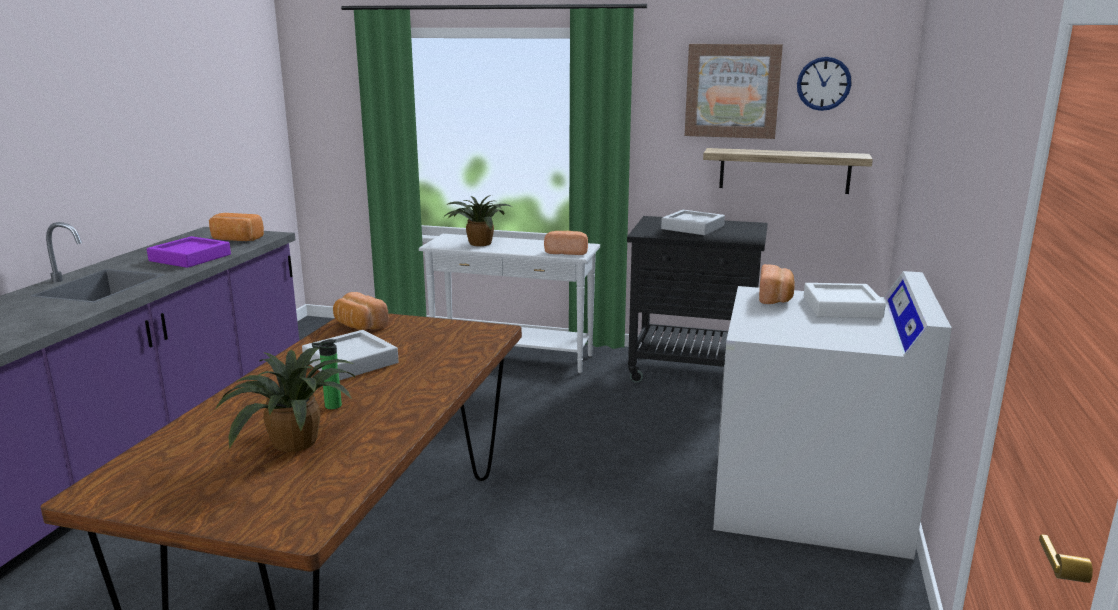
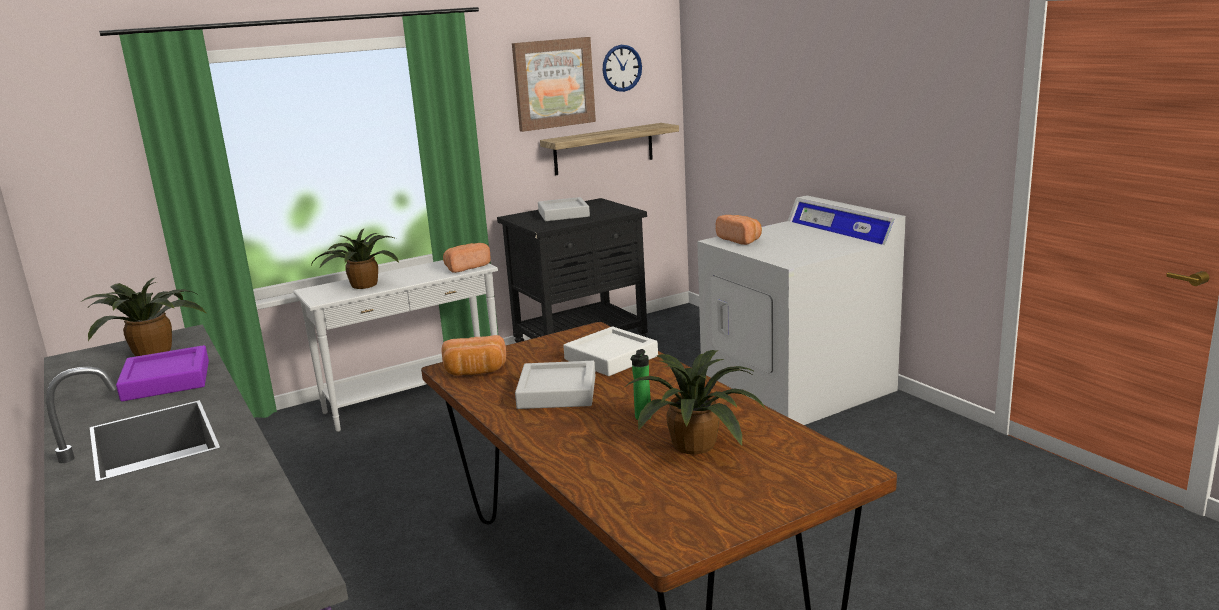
camera: 45 degrees left, 0 degrees up
bread [209,213,264,241] -> potted plant [81,277,206,356]
white tray [804,283,886,318] -> white tray moved to [563,327,658,376]

